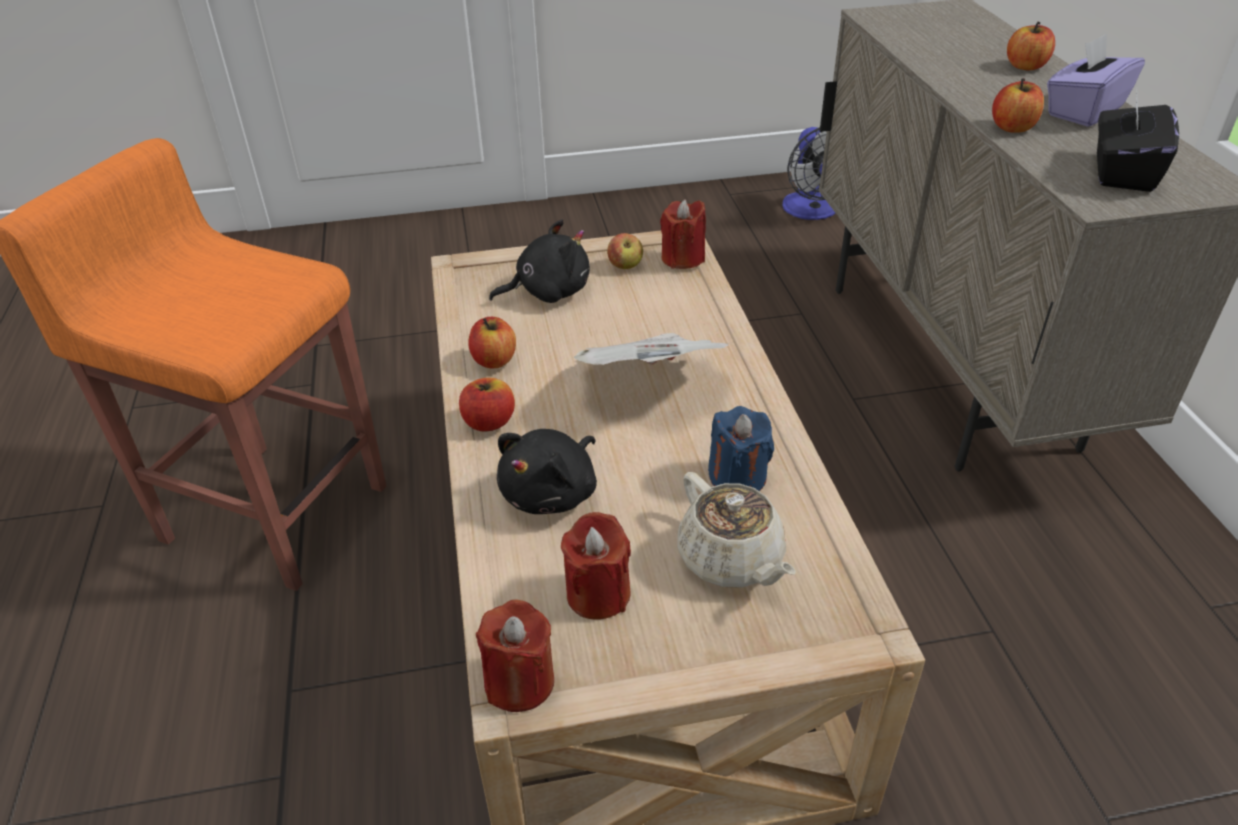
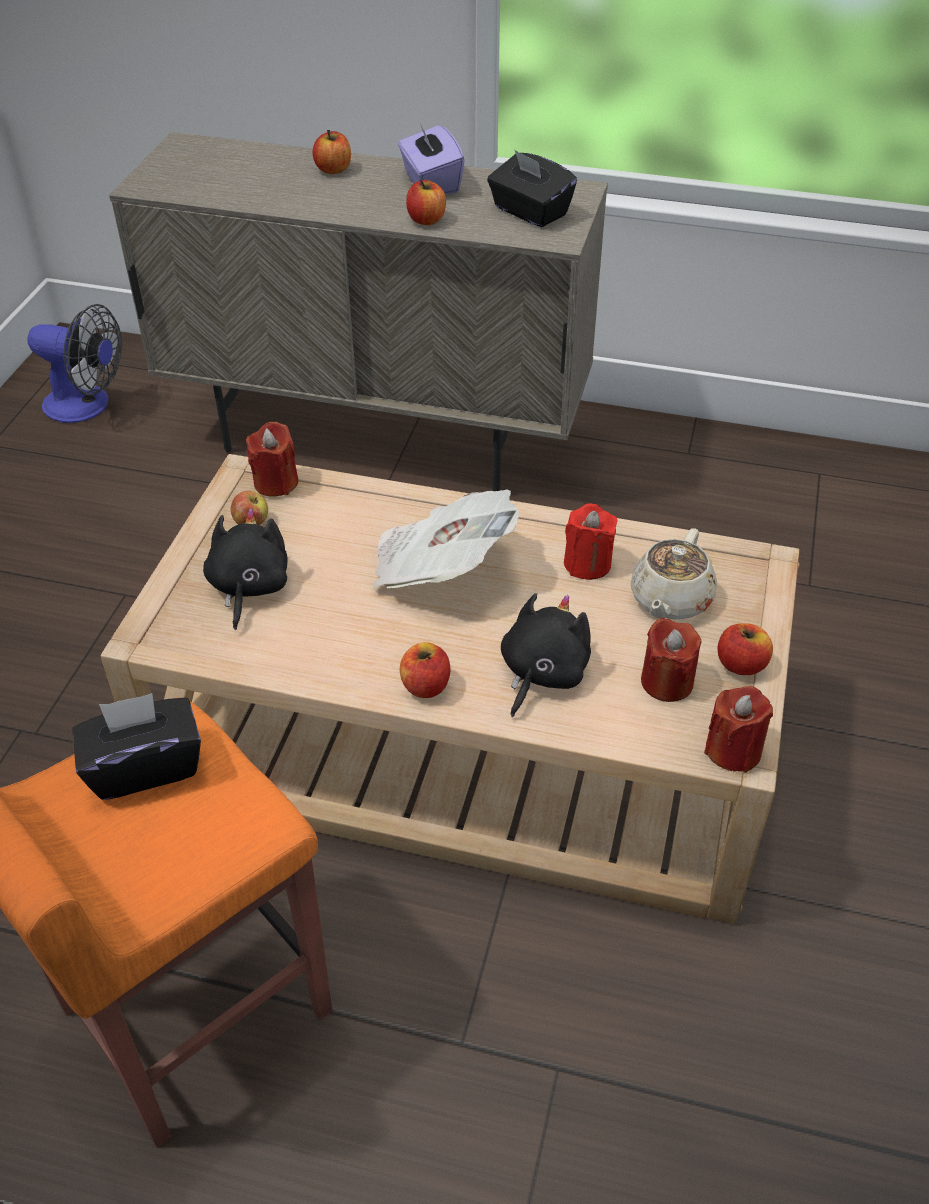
camera: 65 degrees left, 5 degrees up
apple [468,317,516,368] -> apple moved to [718,623,773,675]
black plush toy [497,429,597,514] -> black plush toy turned 120 degrees counterclockwise [501,593,591,717]
beige teapot [678,472,796,588] -> beige teapot turned 120 degrees clockwise [631,528,717,620]
blue candle [708,406,774,491] -> red candle [564,503,617,580]
none -> black tissue box [72,693,201,800]

